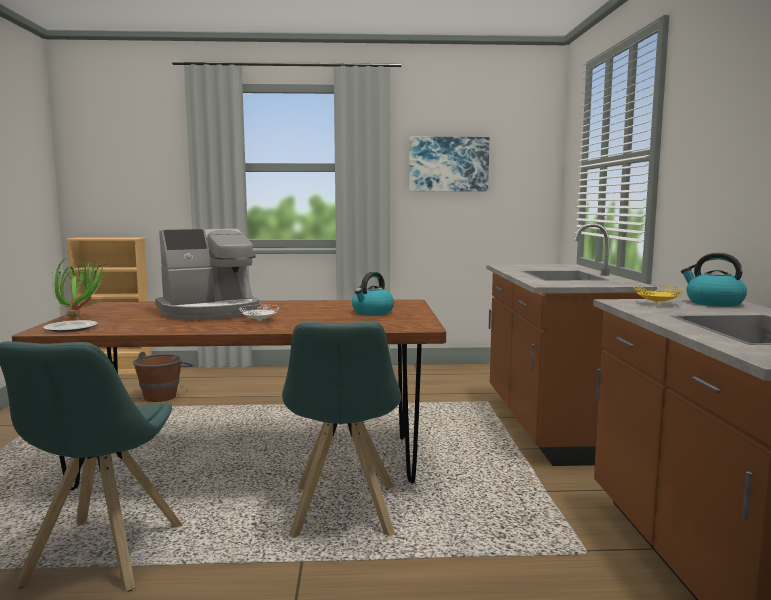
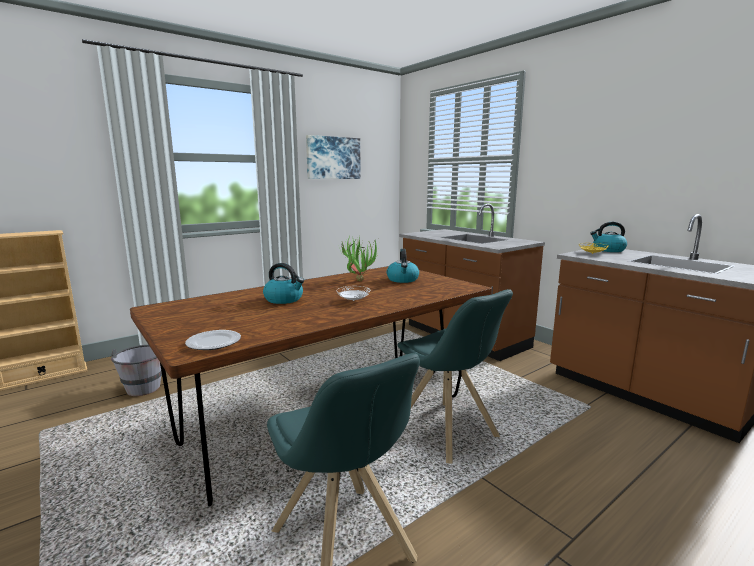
camera: 35 degrees left, 5 degrees up
potted plant [52,258,105,318] -> potted plant moved to [340,236,378,281]
brown bucket [133,352,193,402] -> grey bucket [111,345,162,396]
coffee machine [155,229,259,320] -> kettle [263,263,304,304]

